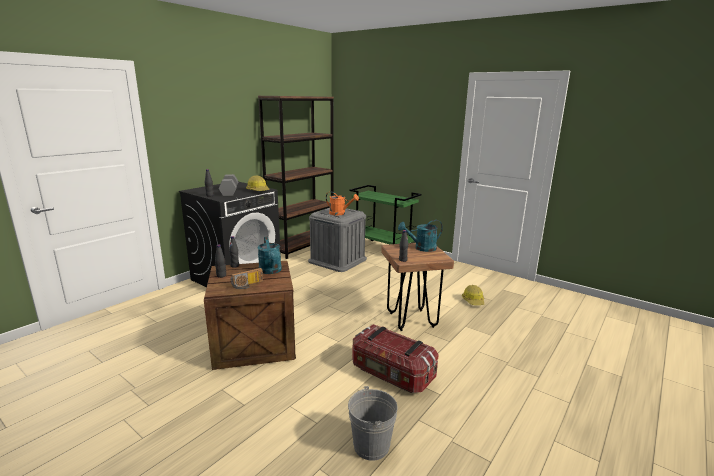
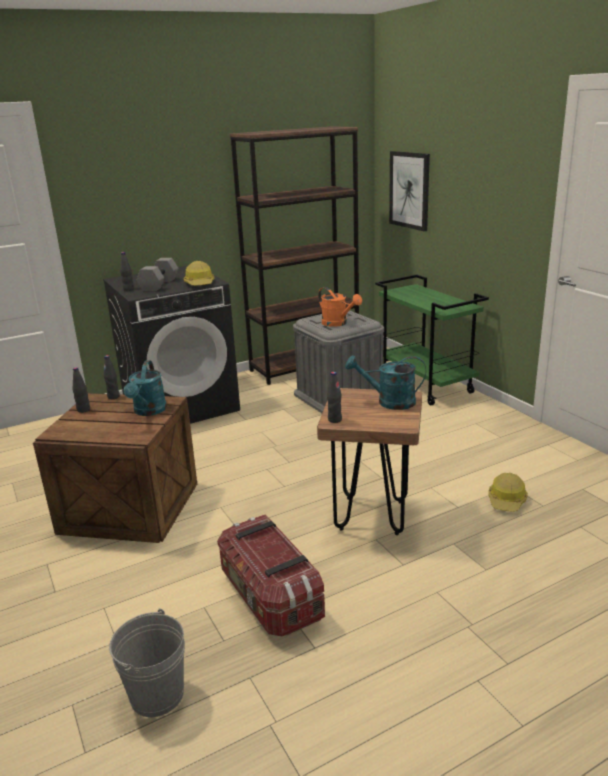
camera: 25 degrees right, 5 degrees up
radio [231,268,263,289] -> none
none -> picture [389,151,430,231]

